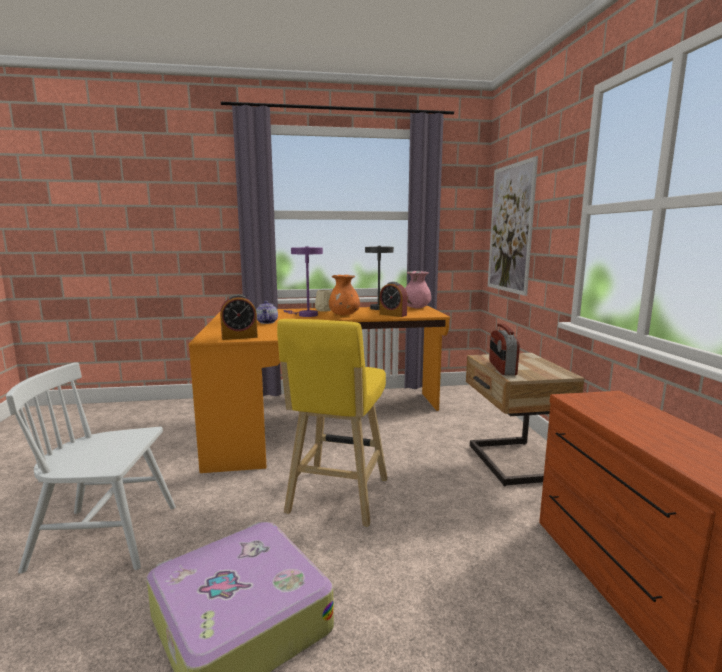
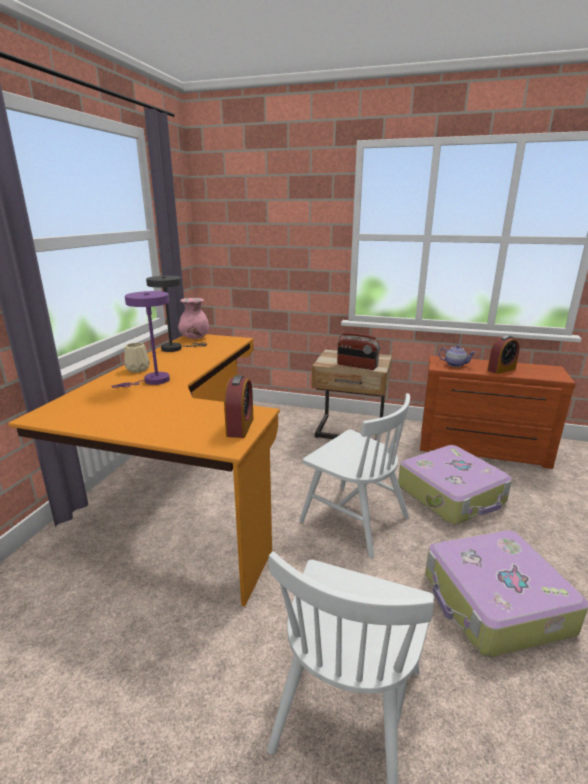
camera: 65 degrees left, 10 degrees up
teapot [256,301,278,324] -> teapot moved to [438,345,476,367]
yellow stool [277,319,388,527] -> white chair [299,393,410,558]
orange vase [329,275,360,315] -> none
alarm clock [379,282,407,317] -> alarm clock moved to [487,335,520,374]
picture [488,156,538,296] -> none
none -> suitcase [398,445,512,525]

